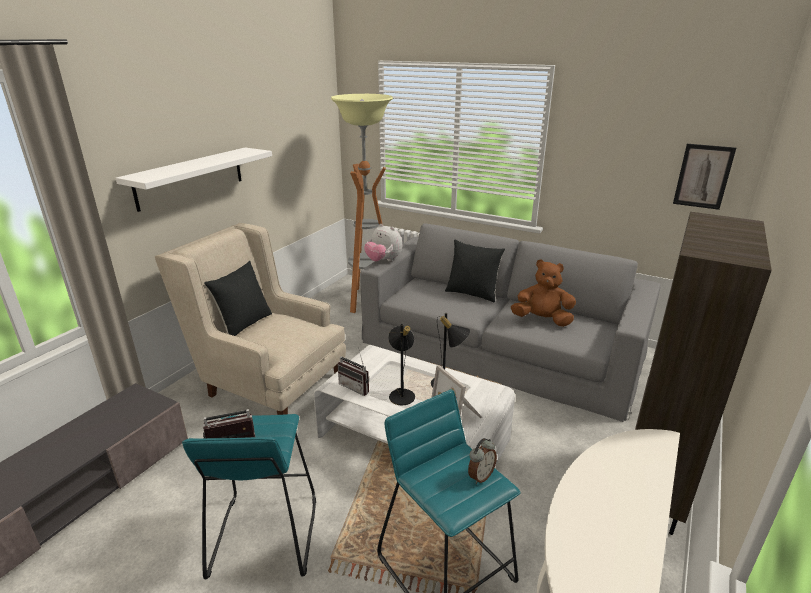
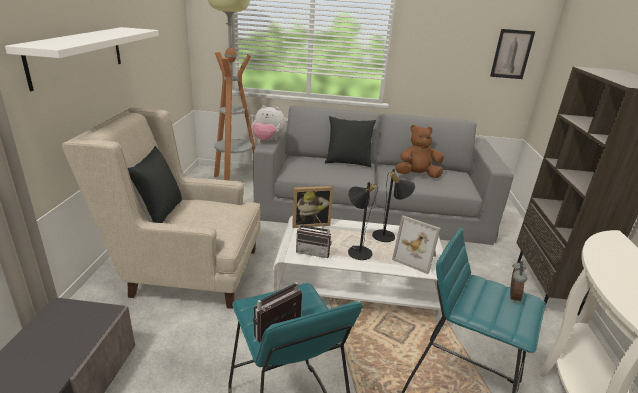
camera: 25 degrees left, 0 degrees up
none -> picture frame [292,186,333,228]

